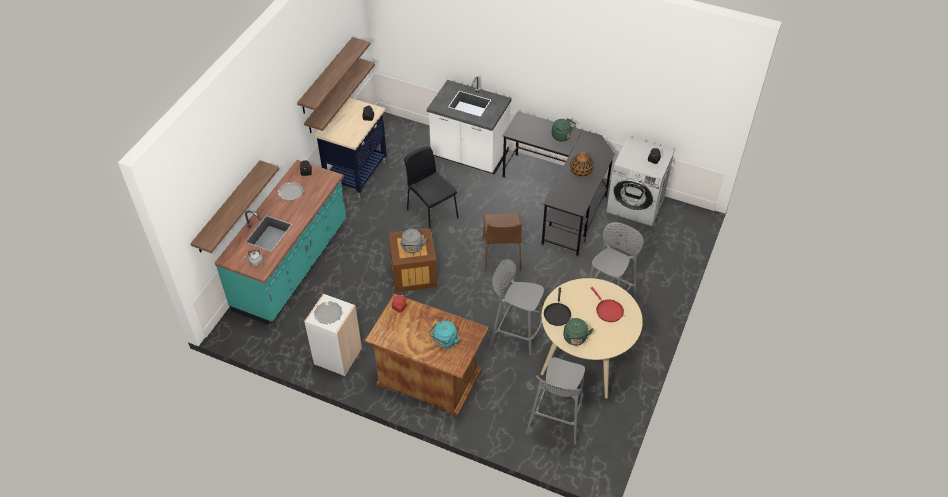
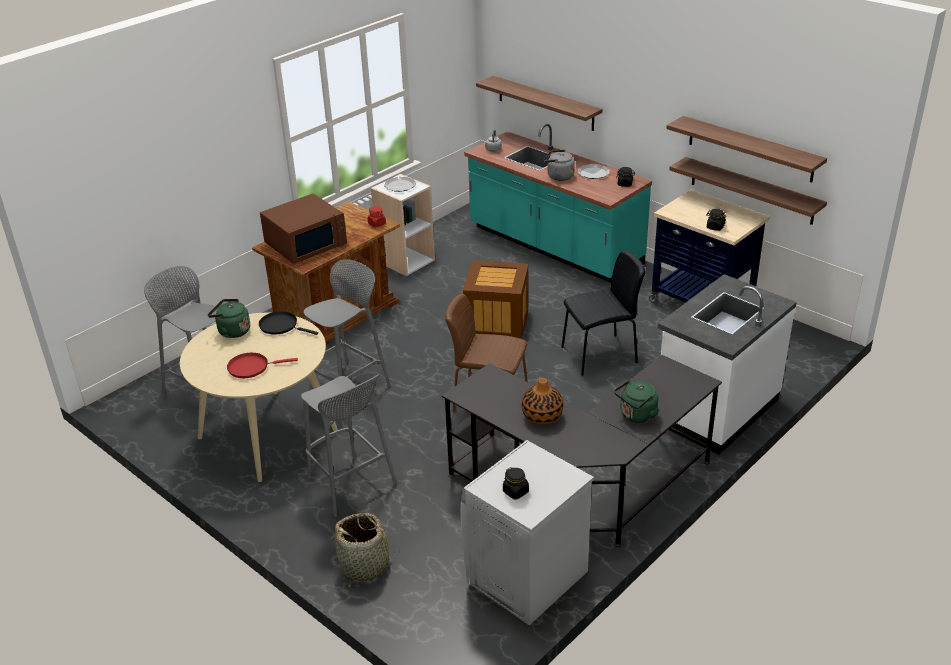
camera: 110 degrees right, 15 degrees down
grey kettle [400,229,427,253] -> grey kettle moved to [543,150,575,181]
turquoise kettle [429,321,460,348] -> brown microwave [260,194,347,264]
none -> basket [331,513,399,581]

